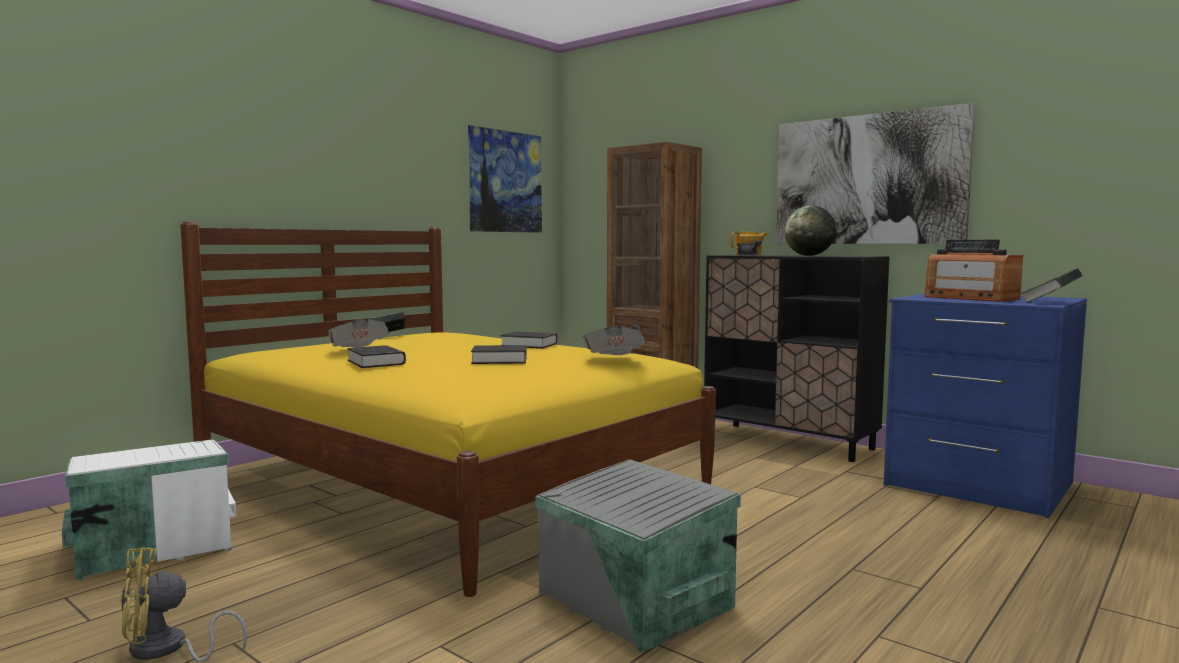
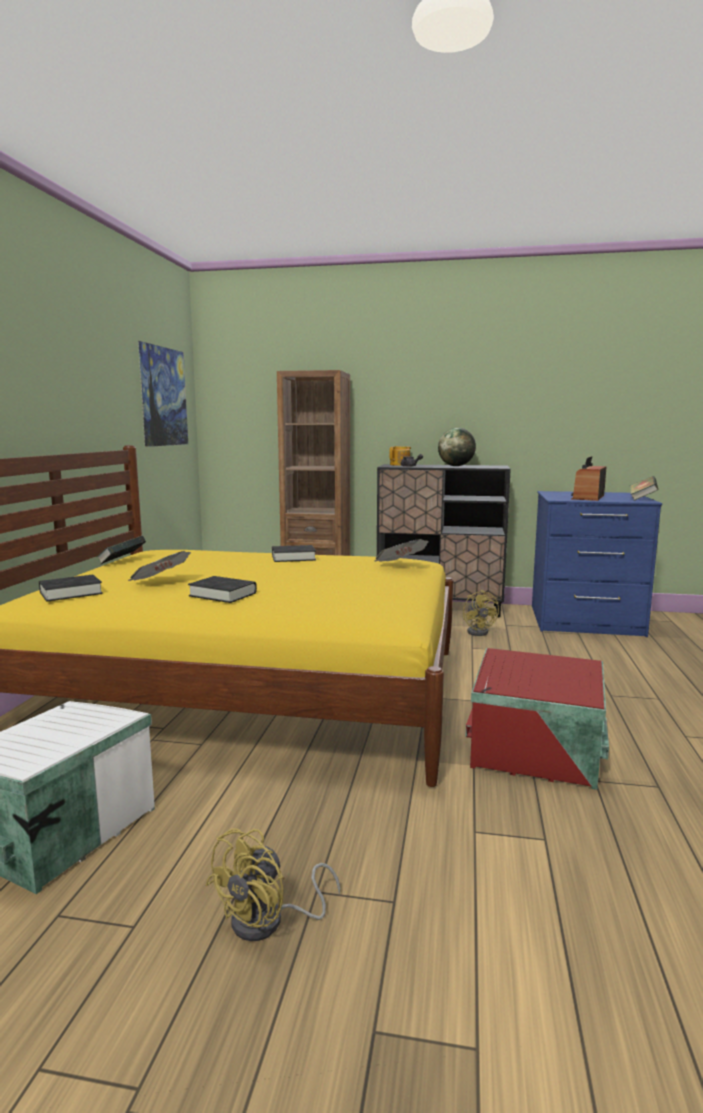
camera: 30 degrees left, 5 degrees up
black book [471,345,527,364] -> black book moved to [39,575,103,602]
grey storage box [535,459,741,653] -> red storage box [465,648,609,790]
picture [776,103,975,244] -> none
radio [924,240,1023,302] -> radio turned 90 degrees clockwise [571,456,607,501]
none -> yellow fan [463,590,499,636]

